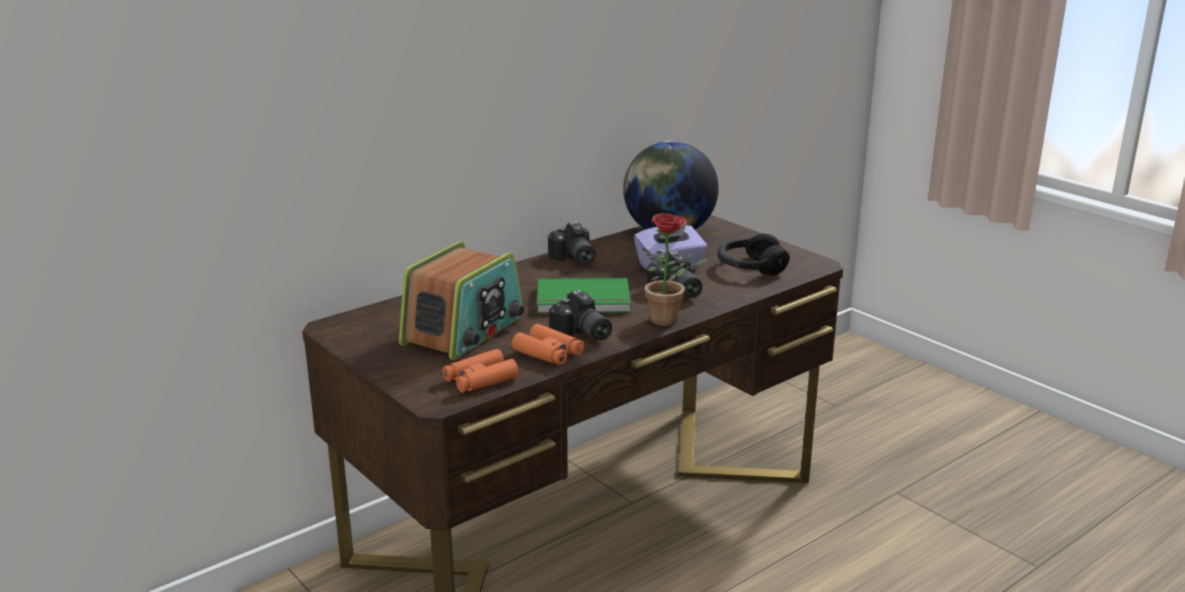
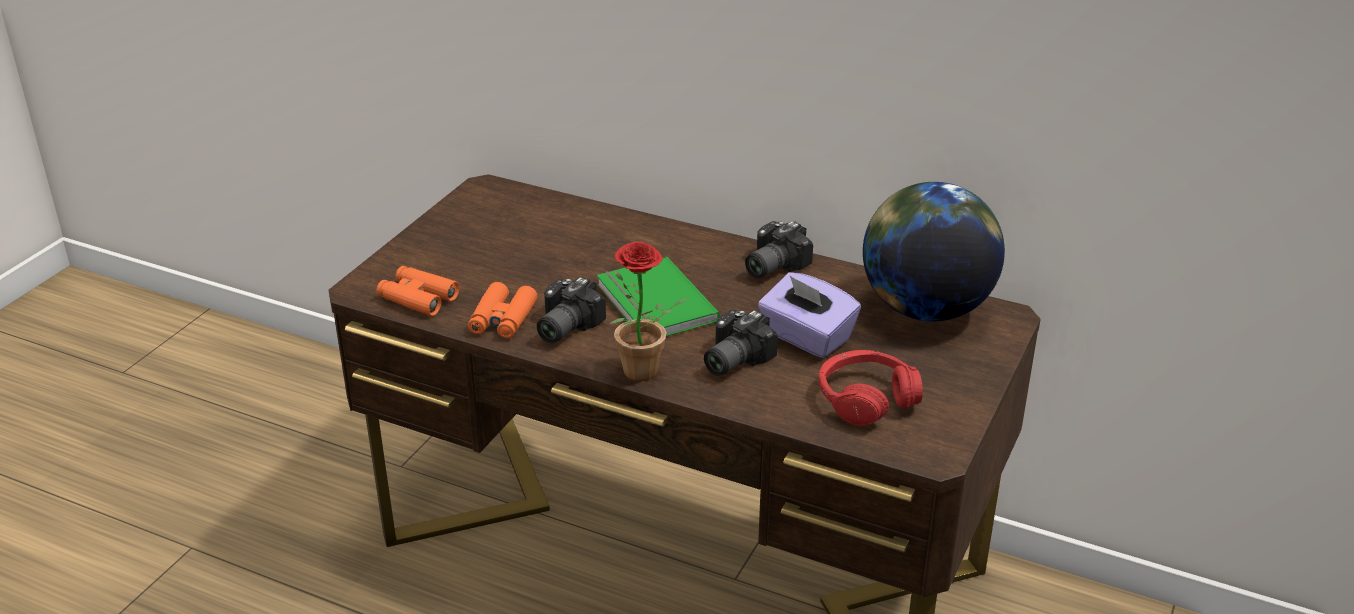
camera: 65 degrees right, 10 degrees up
radio [399,242,524,360] -> none
black headphones [718,233,790,276] -> red headphones [819,350,923,426]

